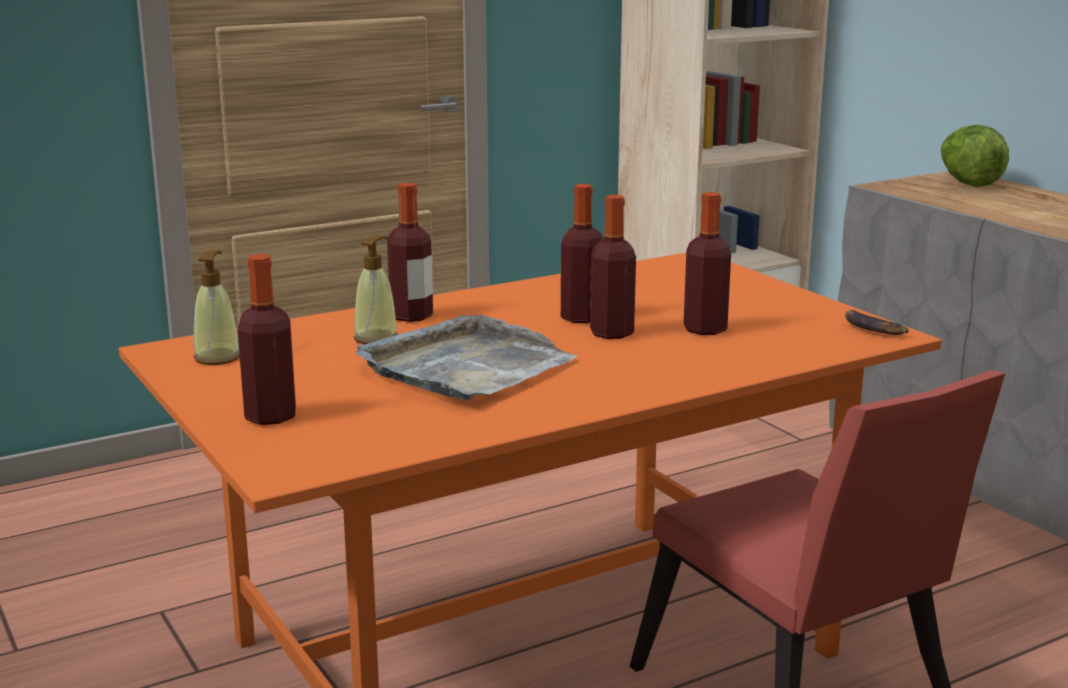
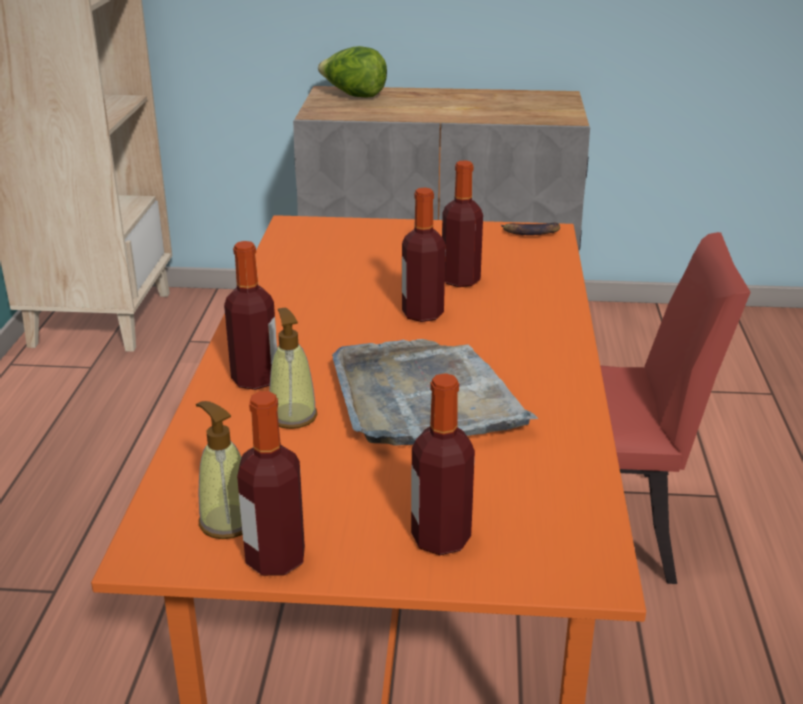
camera: 55 degrees left, 10 degrees up
bottle [561,184,603,323] -> bottle moved to [237,391,305,576]

